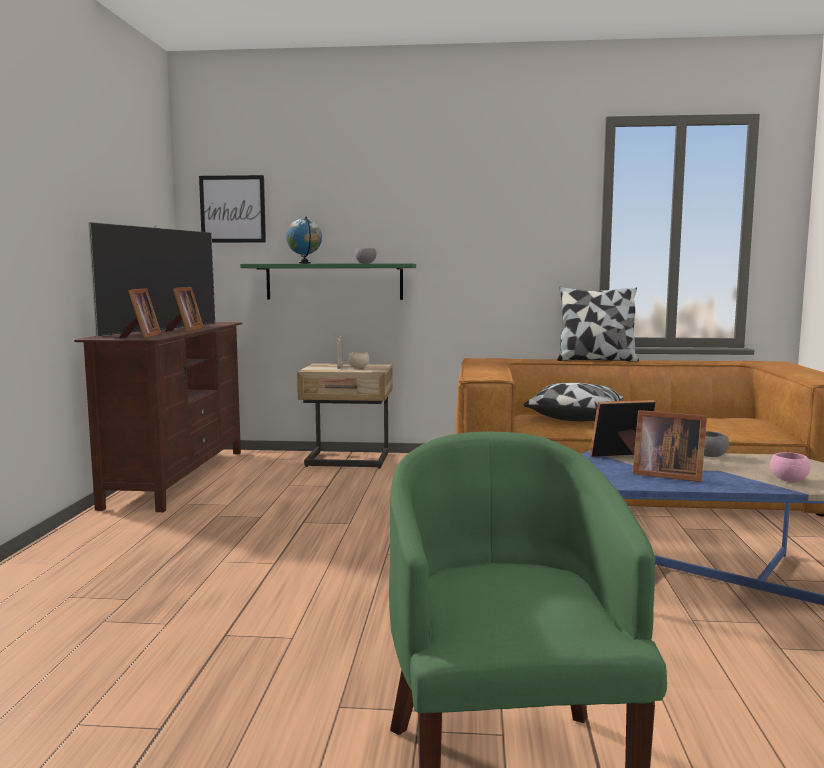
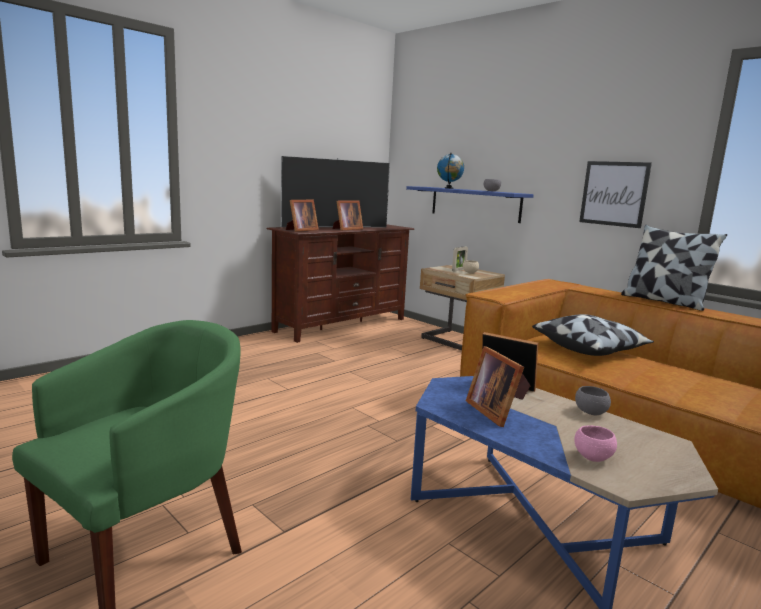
camera: 40 degrees right, 5 degrees up
picture [199,175,266,243] -> picture moved to [579,161,652,228]
green shelf [240,263,416,300] -> blue shelf [406,186,534,223]

